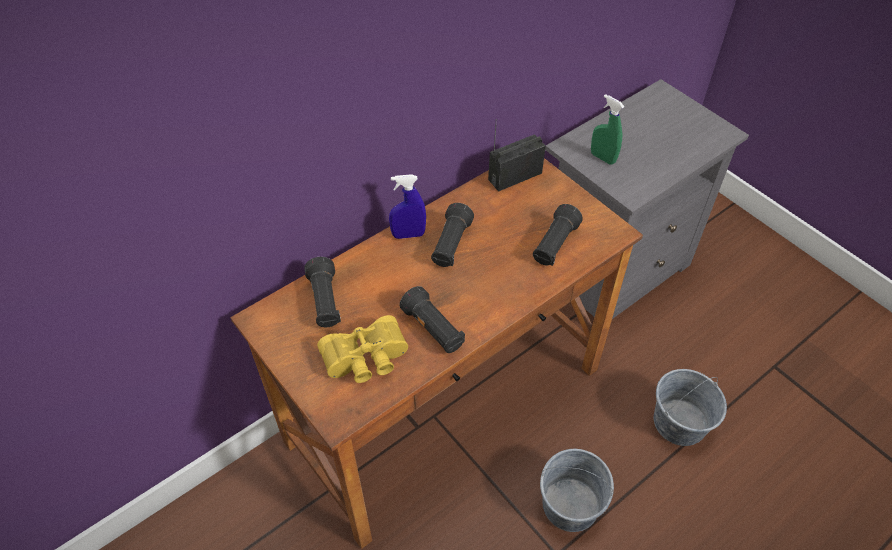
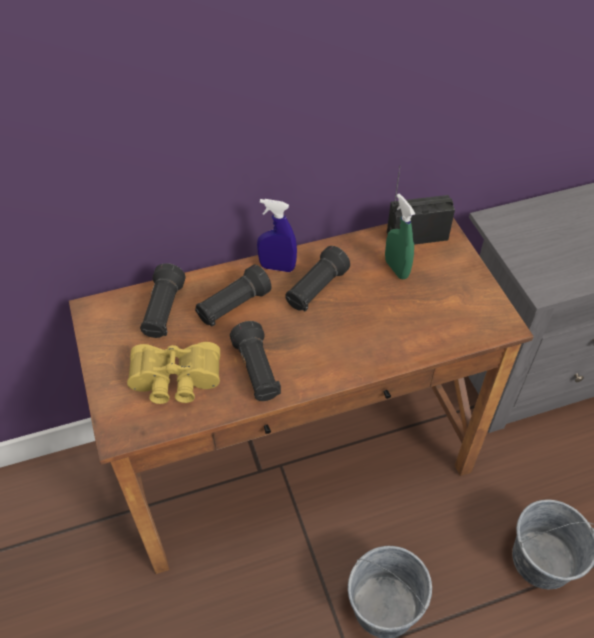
camera: 20 degrees right, 0 degrees up
black flashlight [533,204,583,266] -> black flashlight moved to [195,265,271,327]
green spray bottle [591,94,625,165] -> green spray bottle moved to [385,194,415,279]

